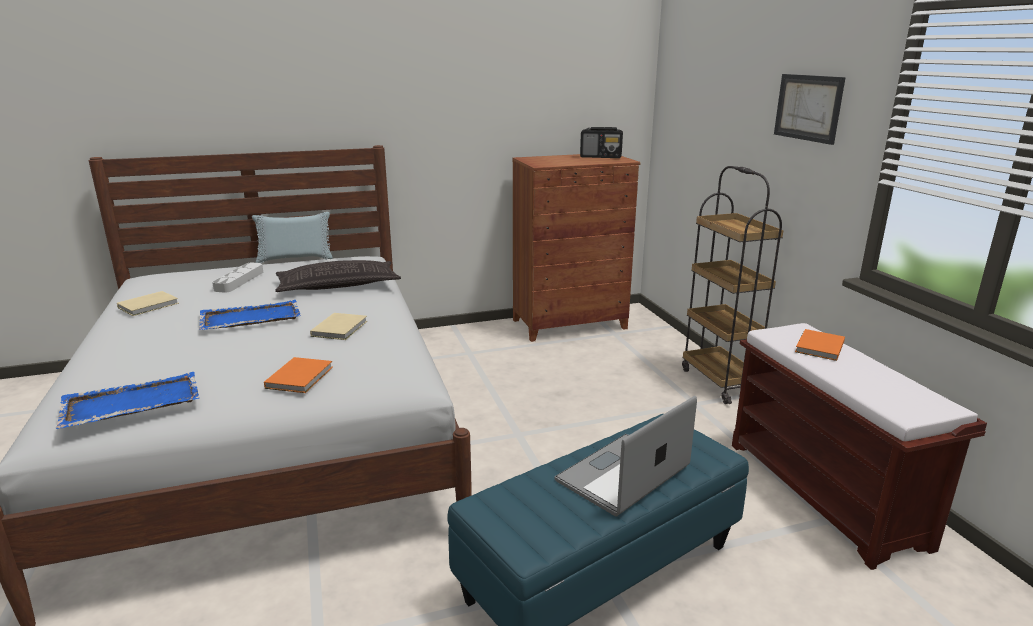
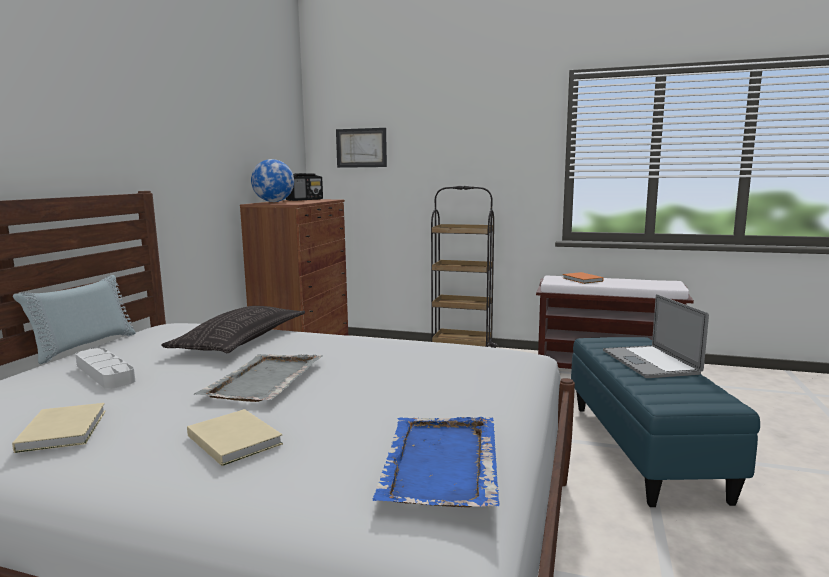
camera: 55 degrees left, 10 degrees down
blue tray [199,300,301,330] -> grey tray [194,354,323,402]
orange book [264,357,333,393] -> none
beige book [310,313,367,340] -> beige book moved to [187,409,283,466]
picture [774,74,846,145] -> picture moved to [336,128,387,168]
none -> globe [251,159,294,202]

